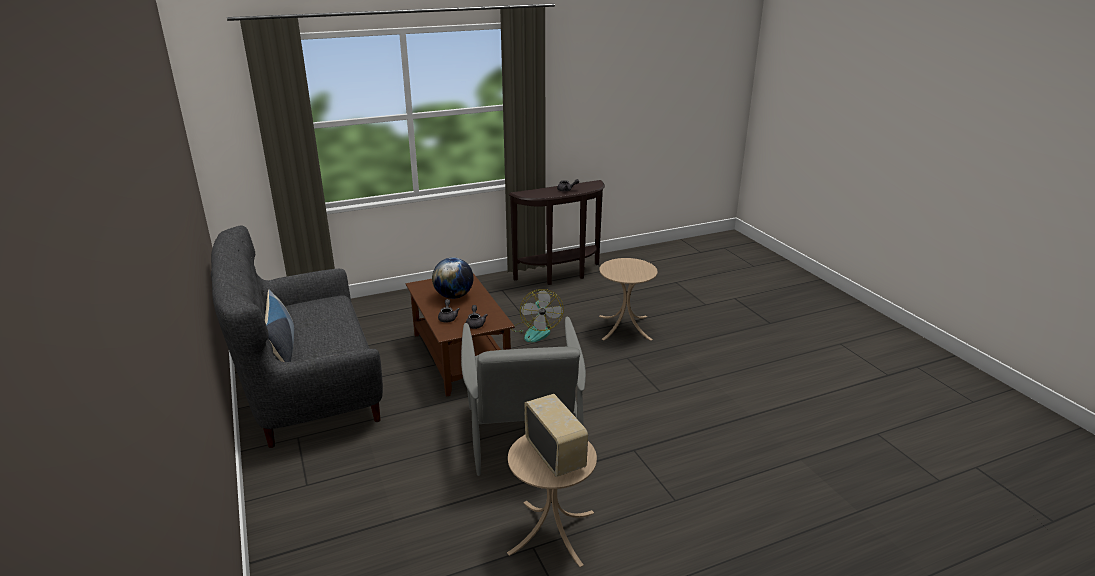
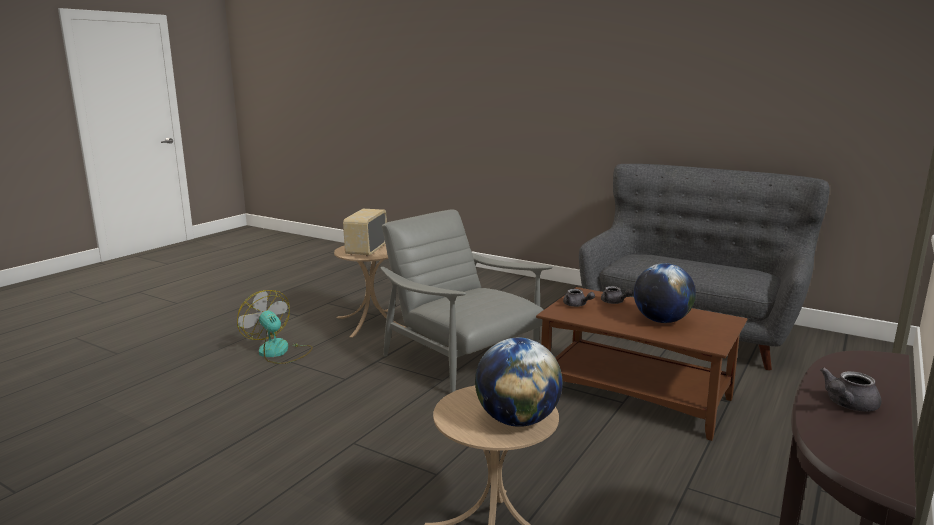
camera: 145 degrees right, 10 degrees down
pillow [265,290,294,362] -> none
fan [511,289,564,342] -> fan moved to [237,290,313,364]
radio [524,394,588,477] -> radio turned 75 degrees clockwise [343,209,387,257]
none -> globe [475,338,563,427]

